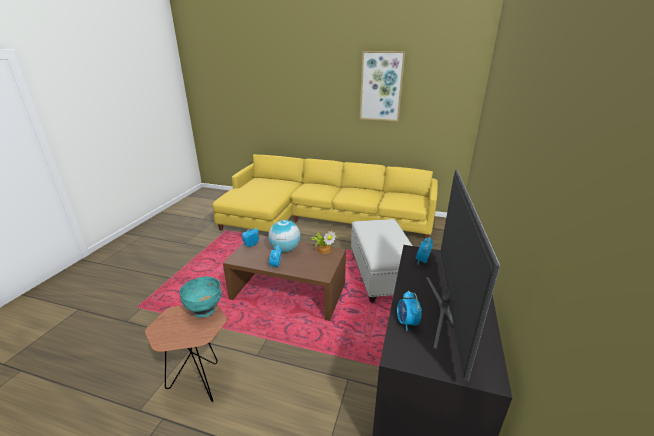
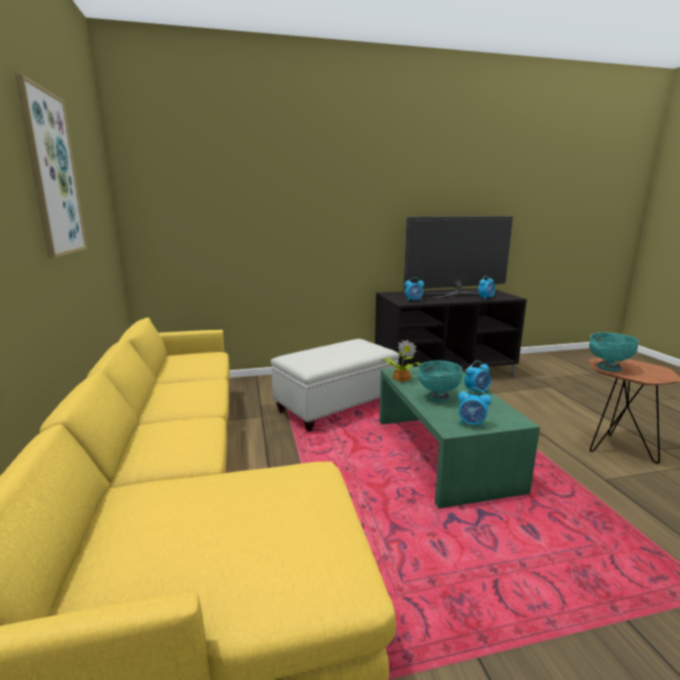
camera: 120 degrees left, 10 degrees down
brown coffee table [223,235,346,321] -> green coffee table [379,366,540,508]
globe [268,220,300,252] -> turquoise bowl [418,361,463,402]

